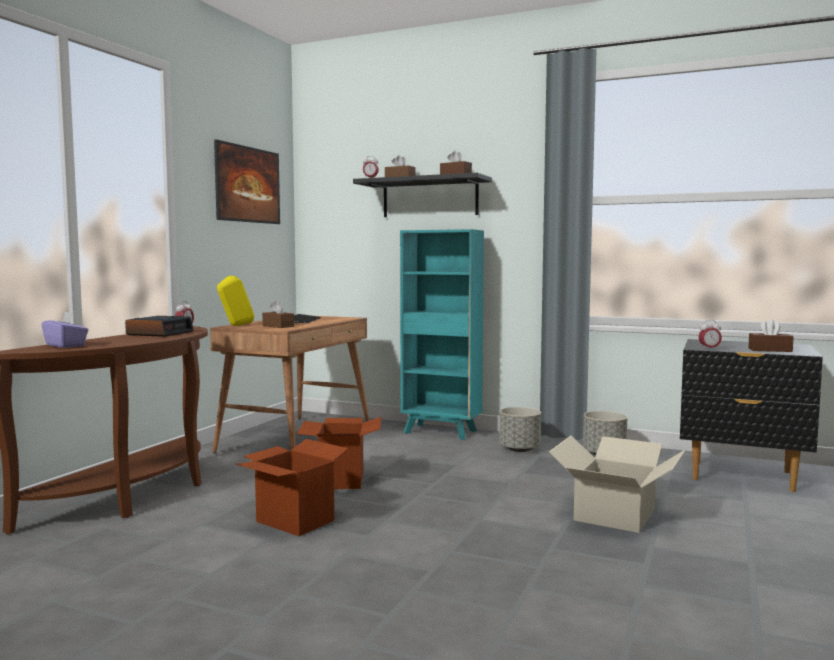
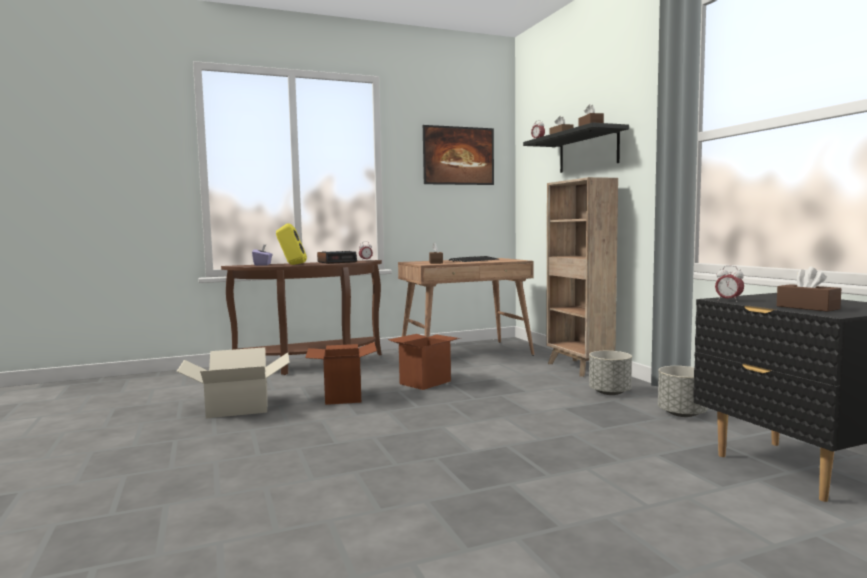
camera: 45 degrees right, 0 degrees up
yellow speaker [217,276,254,326] -> yellow speaker moved to [276,223,307,265]
turquoise bookcase [400,229,484,440] -> brown bookcase [546,177,618,377]
cardboard box [549,436,685,533] -> cardboard box moved to [176,347,290,418]

